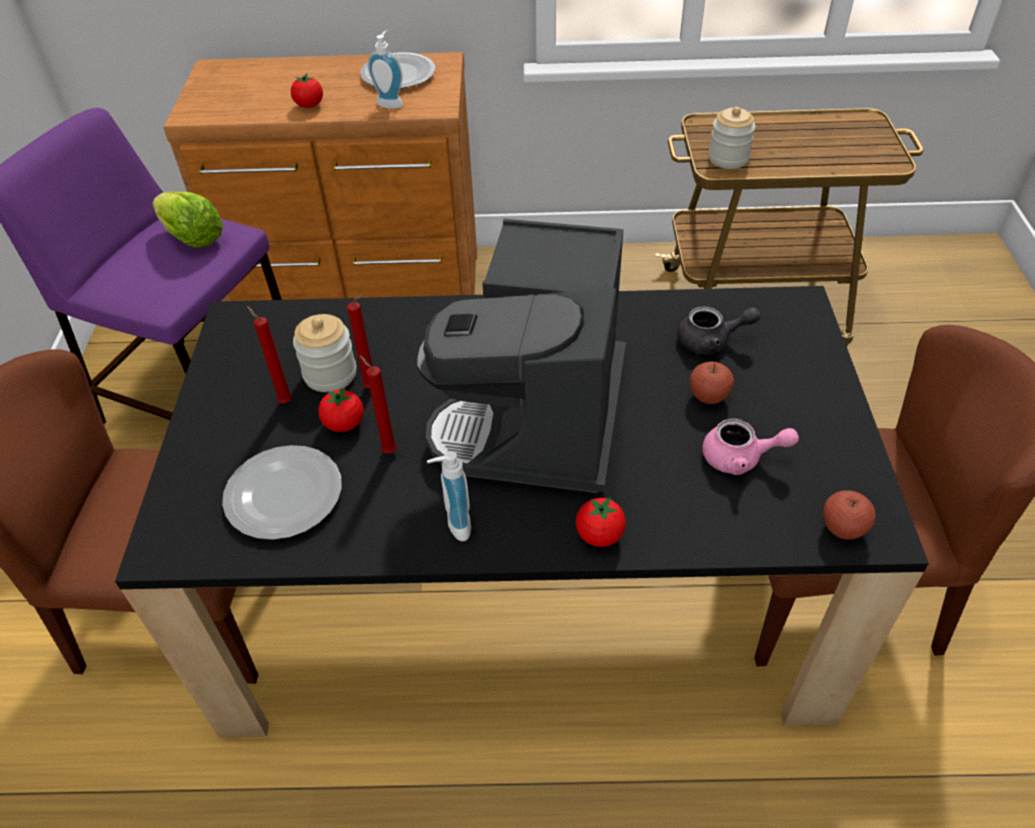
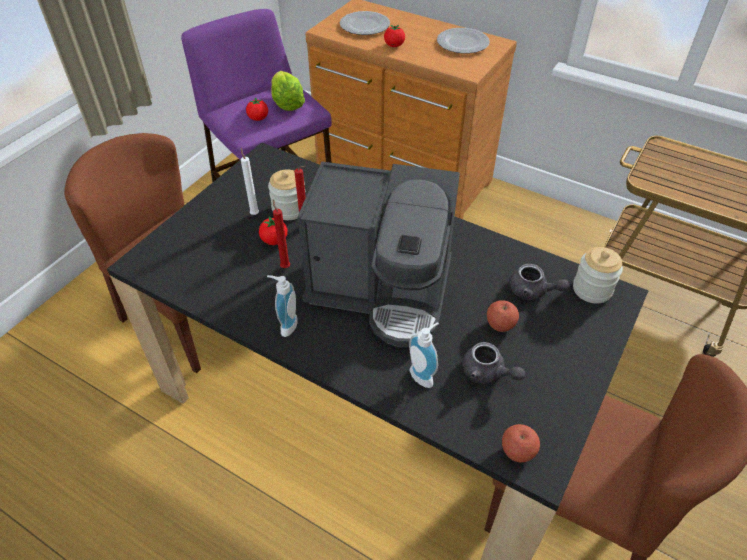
camera: 30 degrees right, 0 degrees up
plate [222,445,342,540] -> plate moved to [340,11,390,35]
red candle [247,306,292,403] -> white candle [241,148,259,215]
soap dispenser [368,30,403,108] -> soap dispenser moved to [409,322,439,388]
coffee machine [417,219,626,493] -> coffee machine turned 120 degrees counterclockwise [297,162,460,347]
tomato [576,497,626,547] -> tomato moved to [246,97,268,121]
pink teapot [702,419,799,475] -> grey teapot [462,342,525,383]
jar [709,107,756,169] -> jar moved to [573,247,623,304]

